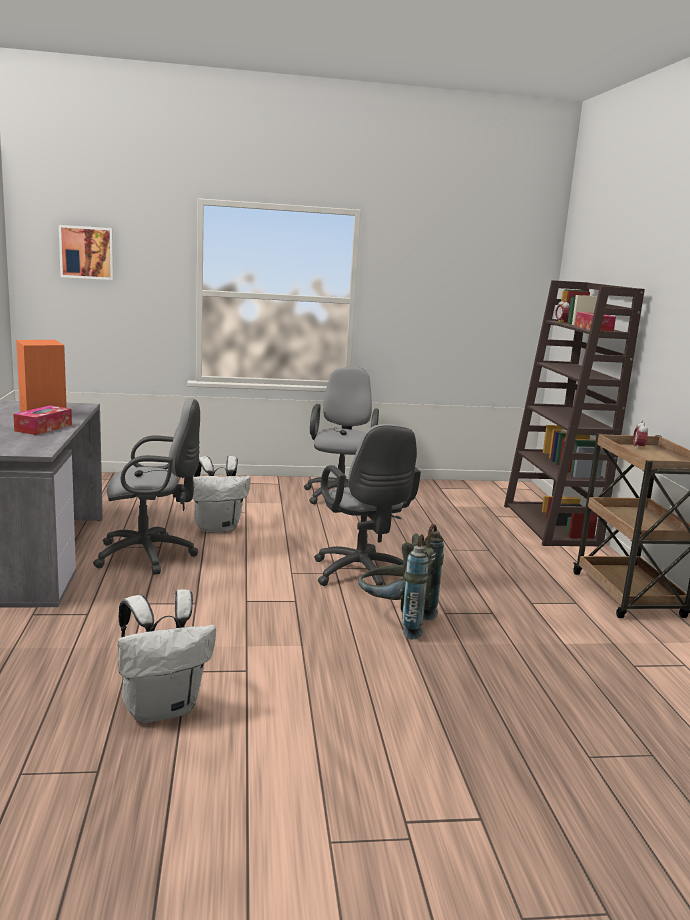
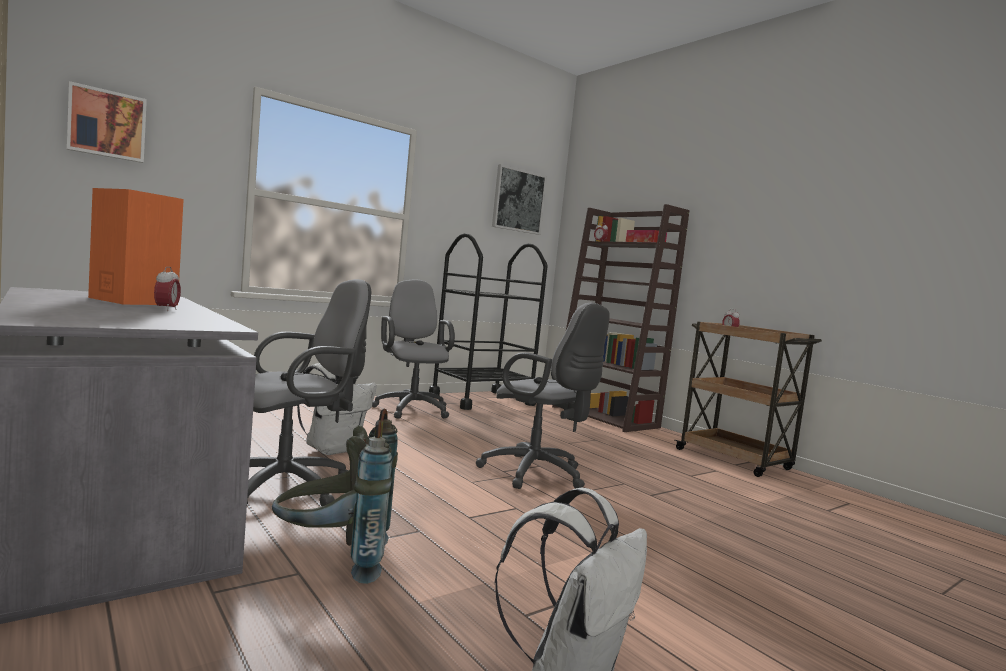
camera: 30 degrees left, 10 degrees down
tissue box [13,405,72,435] -> alarm clock [154,267,181,311]
grey backpack [358,524,444,640] -> grey backpack moved to [272,408,398,584]
none -> black cart [429,233,548,410]
none -> picture [492,164,547,235]

